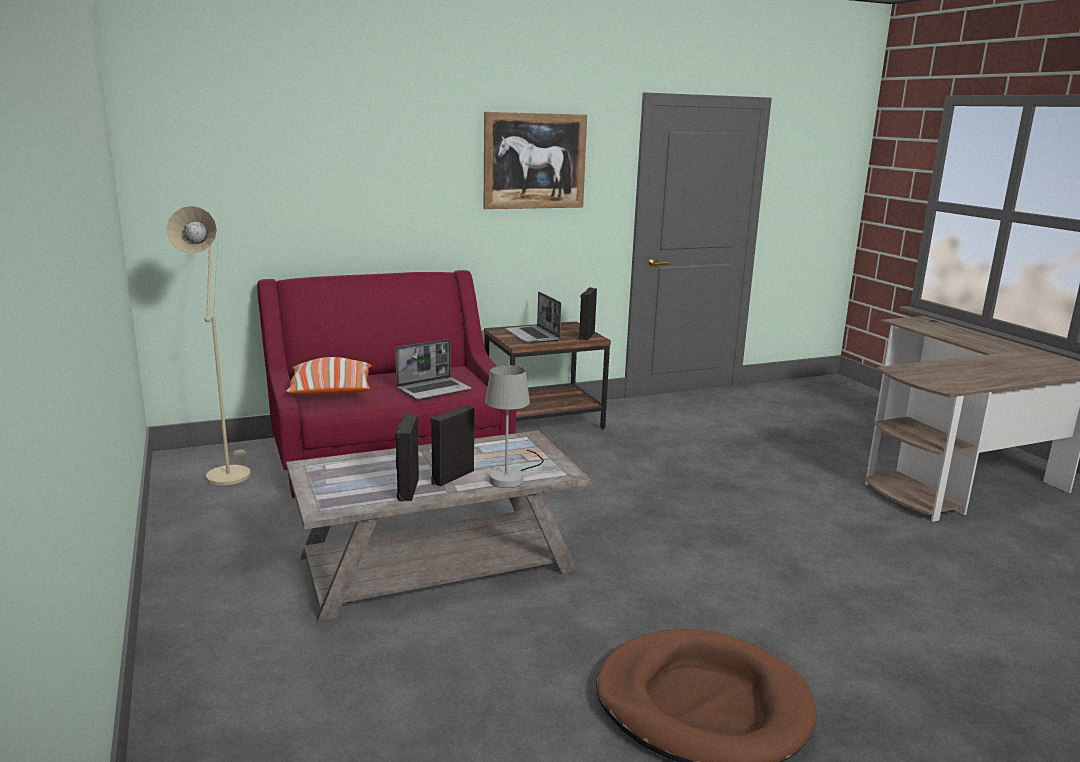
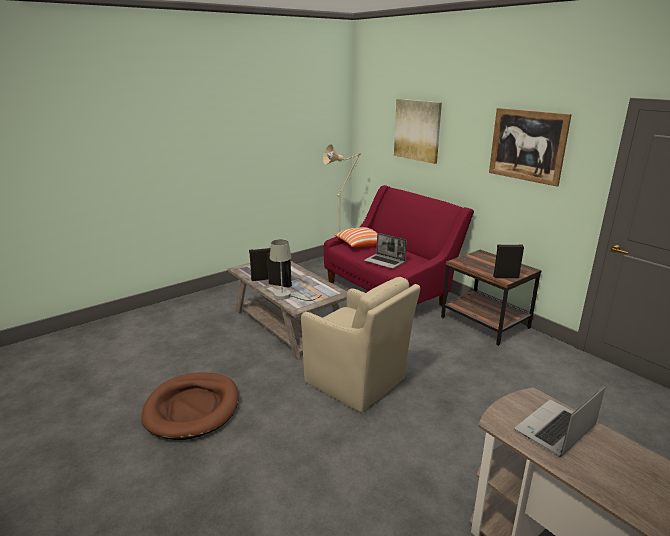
camera: 75 degrees right, 5 degrees up
laptop [505,292,561,343] -> laptop moved to [514,385,606,457]
none -> beige armchair [301,277,420,412]
none -> picture [394,99,442,164]

